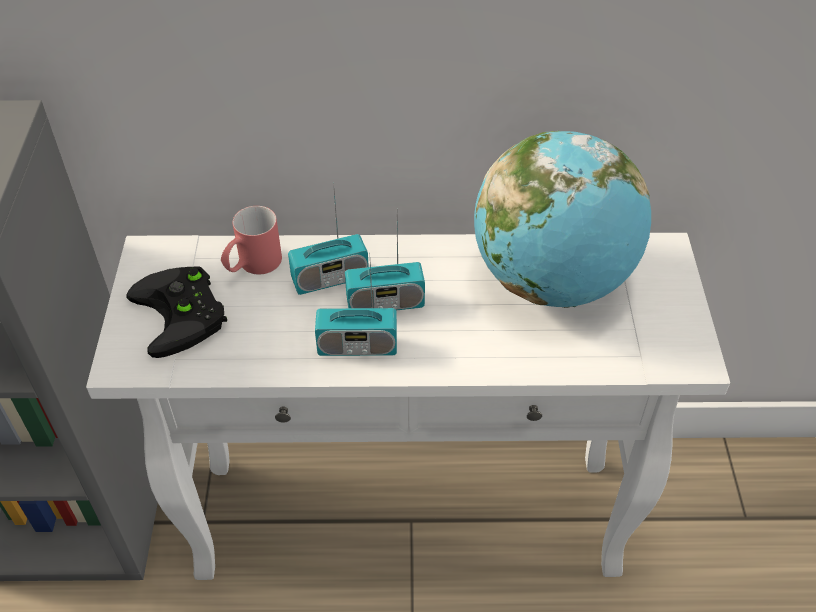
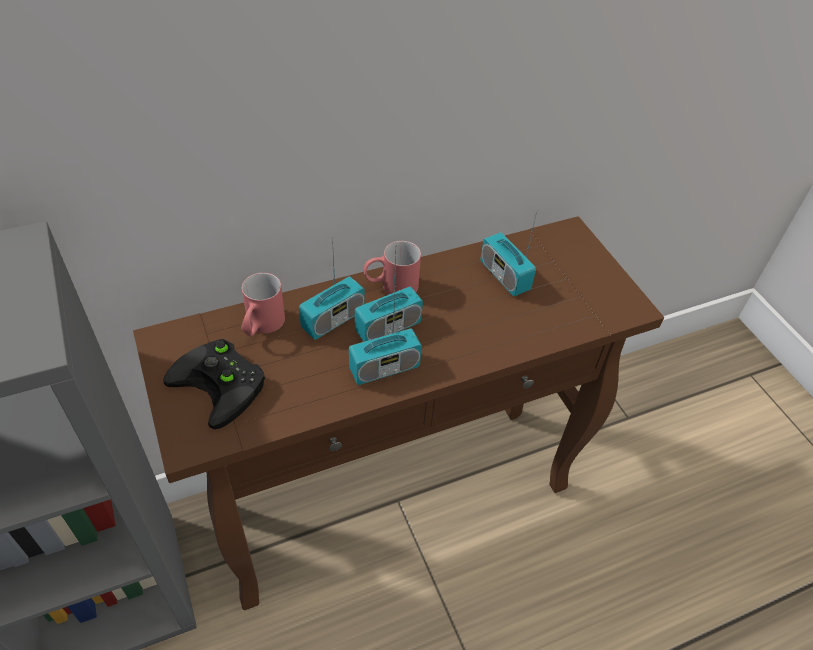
camera: 25 degrees left, 0 degrees up
white console table [86,233,730,580] -> brown console table [133,216,664,610]
globe [474,131,651,308] -> radio [480,212,537,297]
none -> red mug [364,241,421,295]

